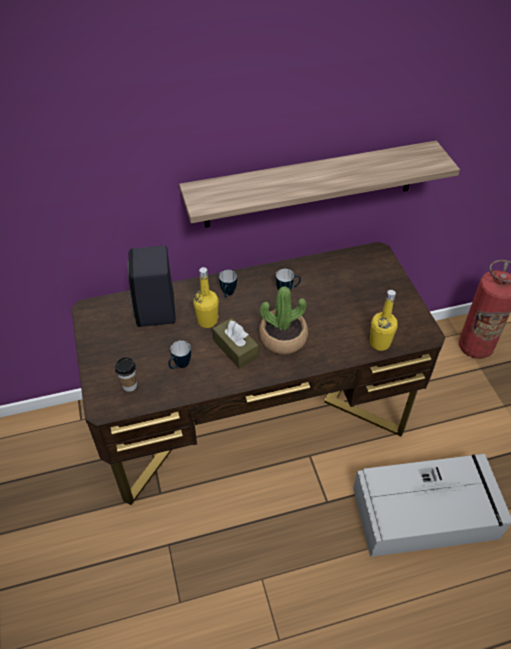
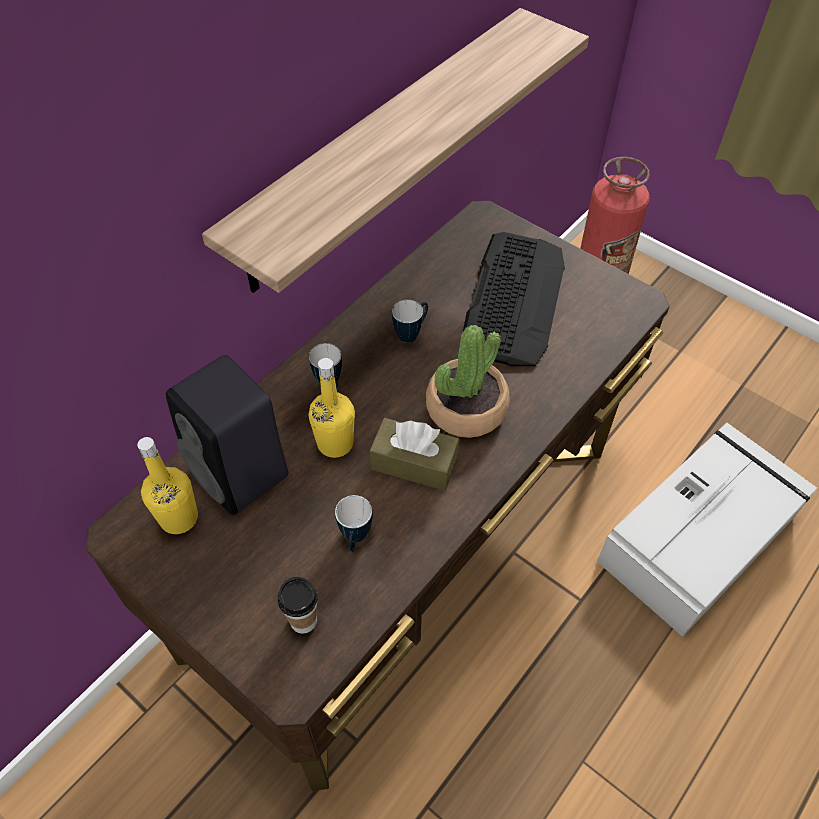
camera: 35 degrees left, 5 degrees up
yellow bottle [370,290,398,351] -> yellow bottle moved to [137,437,198,534]
none -> keyboard [463,232,565,366]

